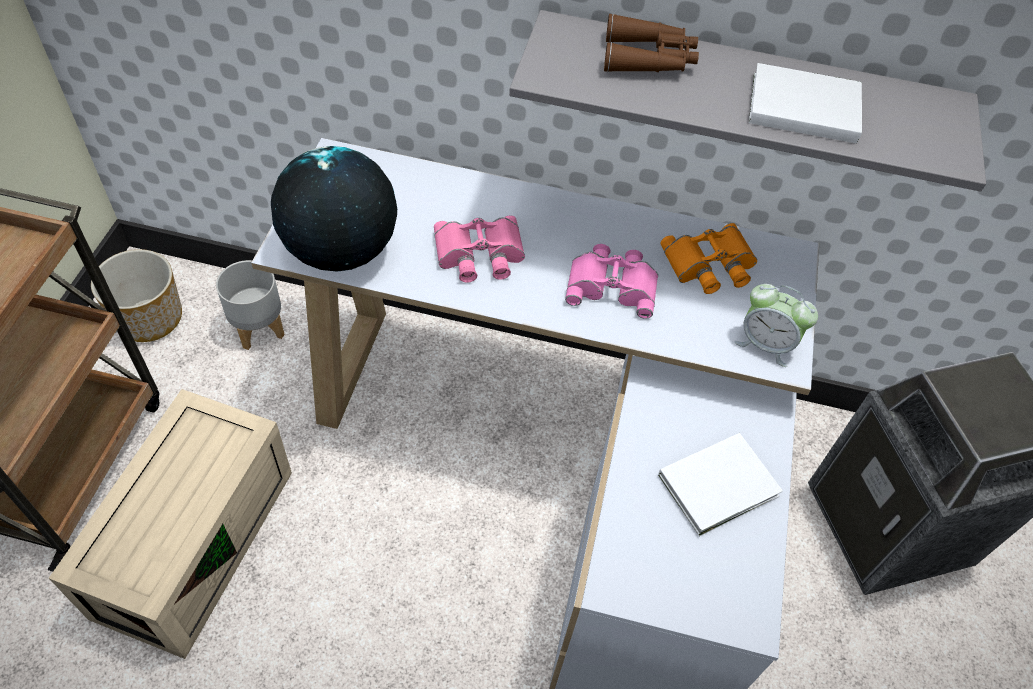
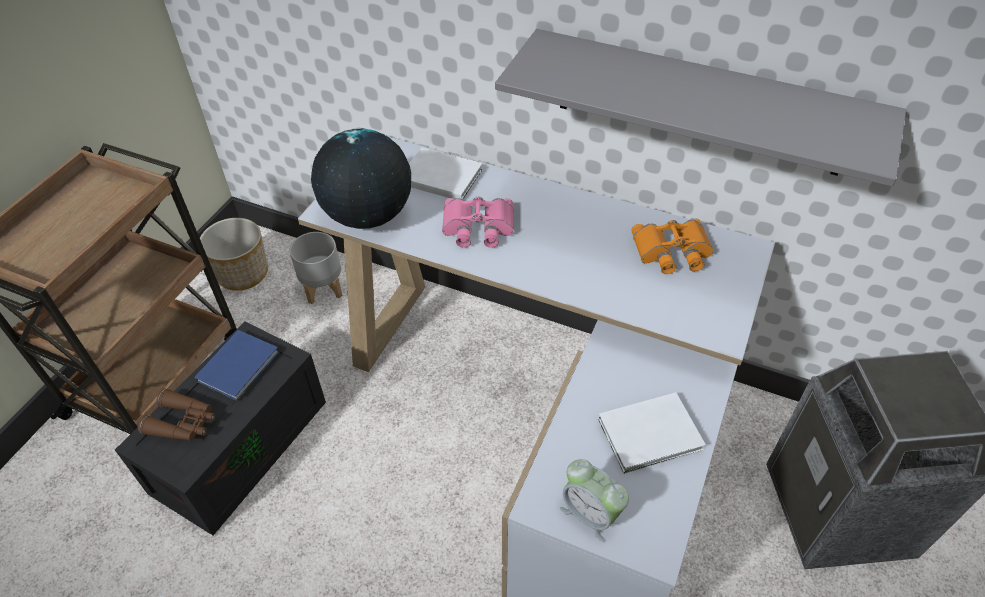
camera: 15 degrees right, 5 degrees down
beige storage box [49,389,292,659] -> black storage box [115,321,326,535]
pink binoculars [565,244,658,319] -> none
brown binoculars [604,13,699,72] -> brown binoculars moved to [138,389,216,441]
alarm clock [734,284,818,367] -> alarm clock moved to [560,459,629,542]
white book [749,63,862,144] -> white book moved to [409,147,483,199]
none -> blue book [194,330,279,401]

